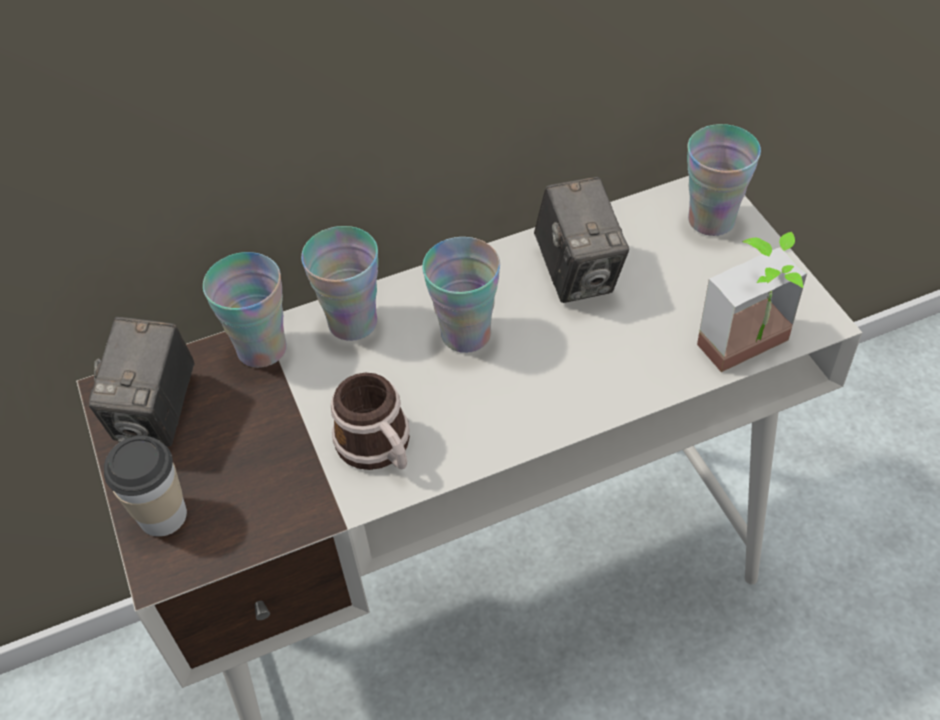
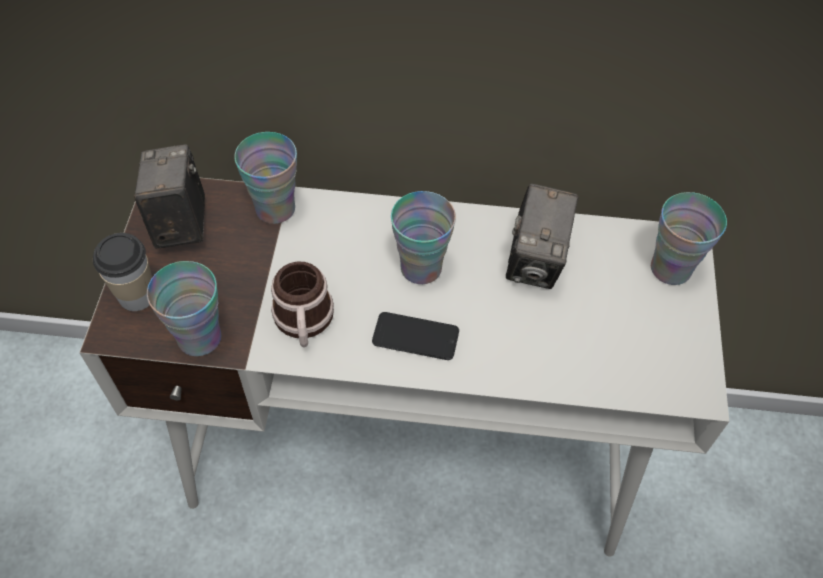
camera: 25 degrees right, 5 degrees up
camera [89,317,195,447] -> camera turned 135 degrees clockwise [134,144,205,248]
cup [301,226,378,341] -> cup moved to [147,261,222,356]
potted plant [697,232,807,372] -> none
none -> phone [372,312,459,360]

